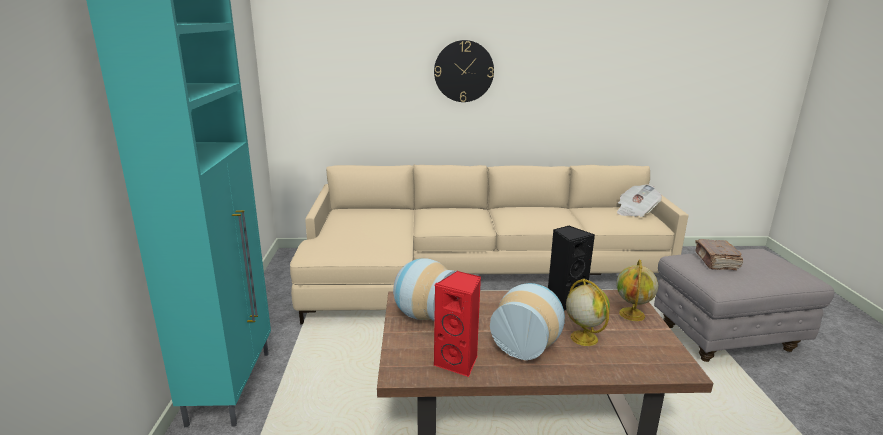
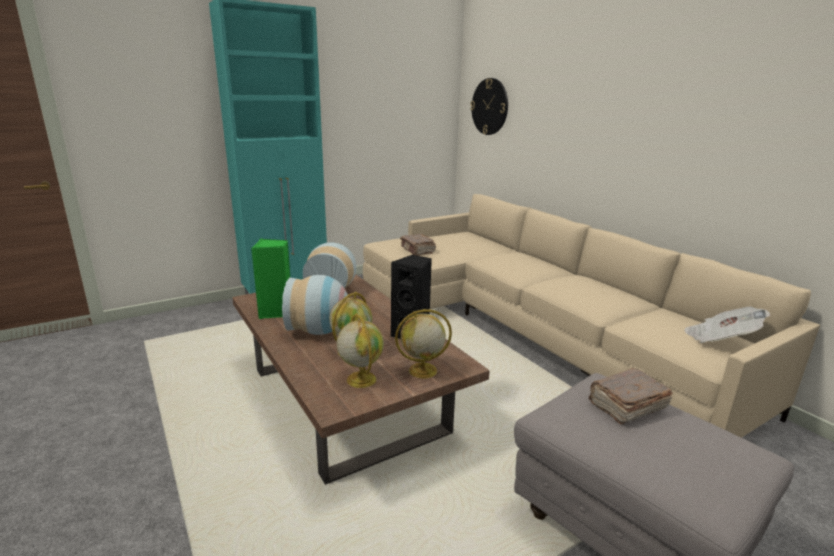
camera: 60 degrees right, 0 degrees up
wall clock [434,40,494,102] -> wall clock moved to [470,78,508,135]
red speaker [434,271,481,378] -> green speaker [251,239,290,319]
none -> globe [337,313,384,388]
none -> brown book [400,234,436,256]

